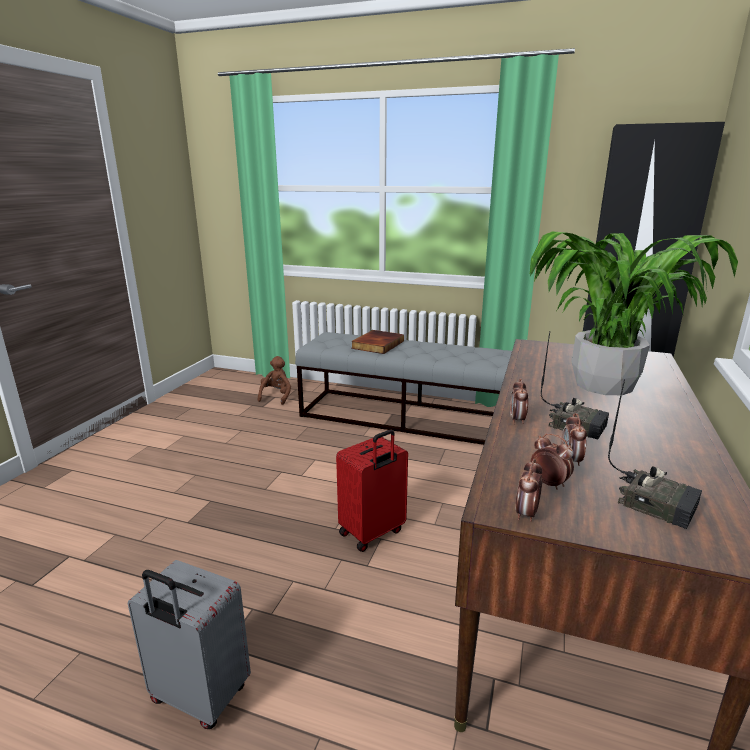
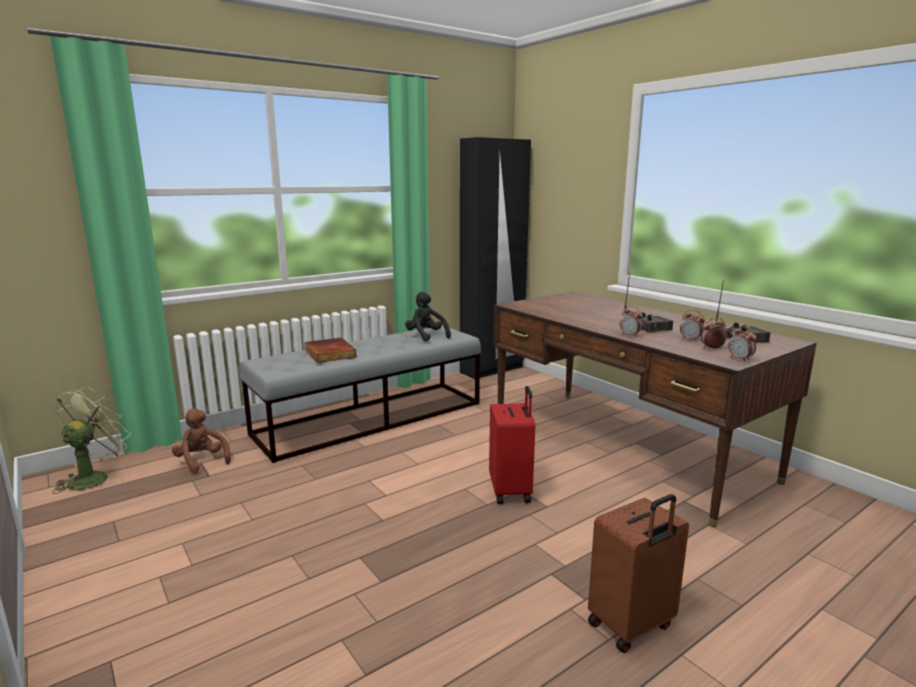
camera: 55 degrees left, 5 degrees down
grey suitcase [128,560,251,729] -> brown suitcase [588,494,689,653]
potted plant [529,231,738,395] -> none
none -> green fan [53,386,131,494]
none -> black plush toy [405,292,451,342]

